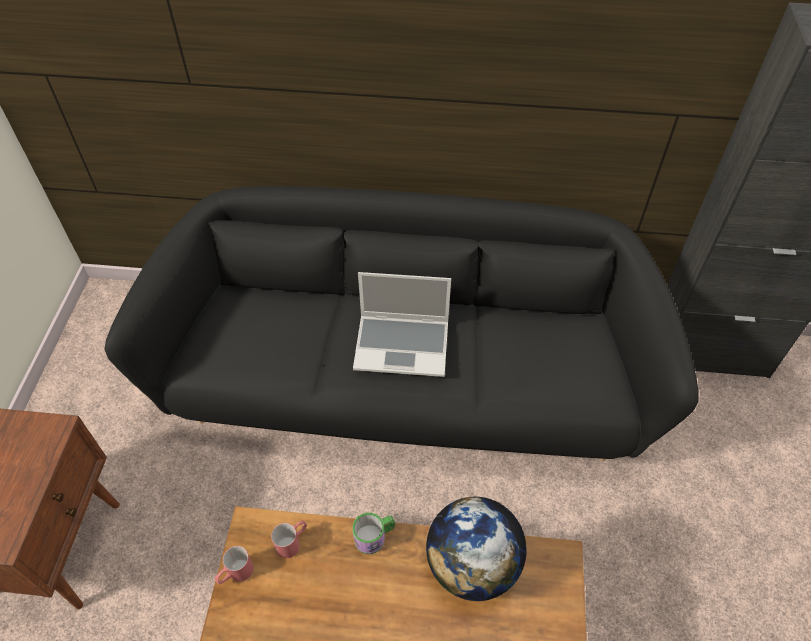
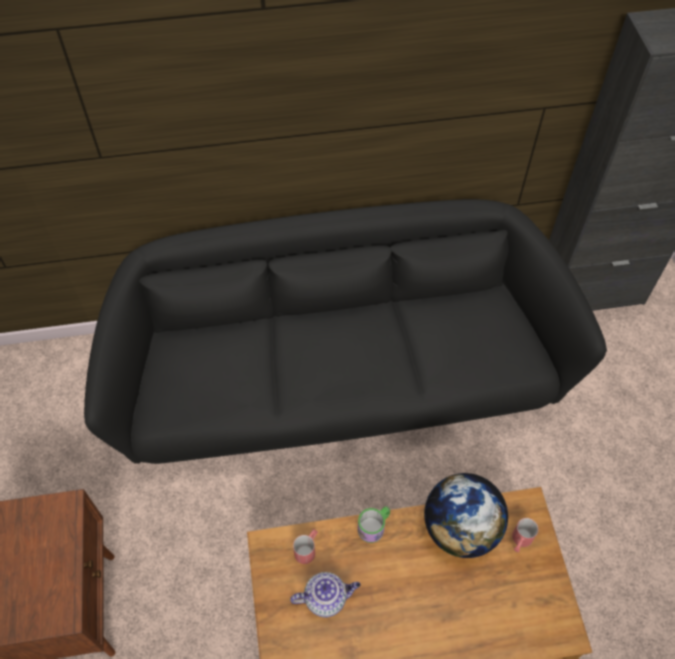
camera: 15 degrees left, 5 degrees up
red mug [215,546,253,584] -> red mug moved to [512,518,538,552]
laptop [353,272,451,377] -> none
none -> teapot [290,572,361,618]

